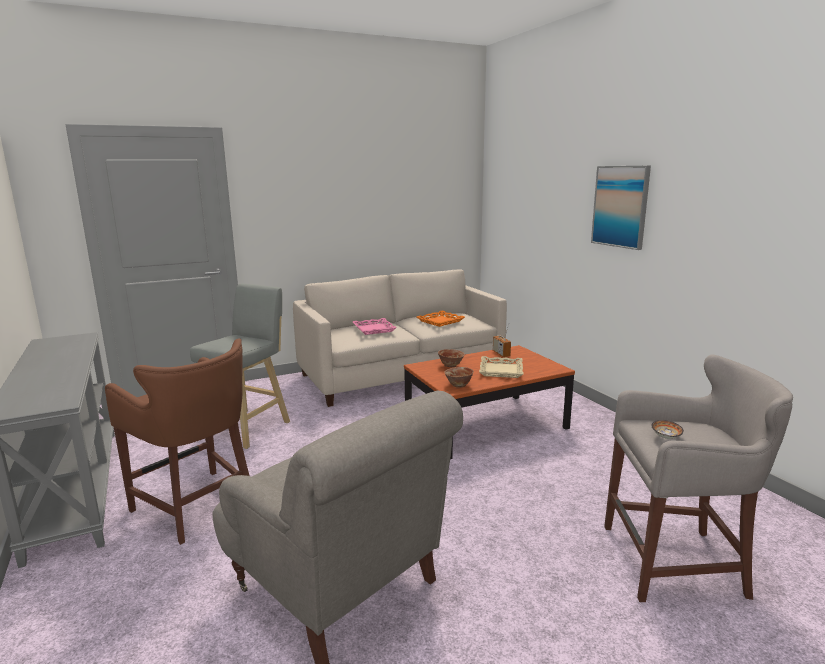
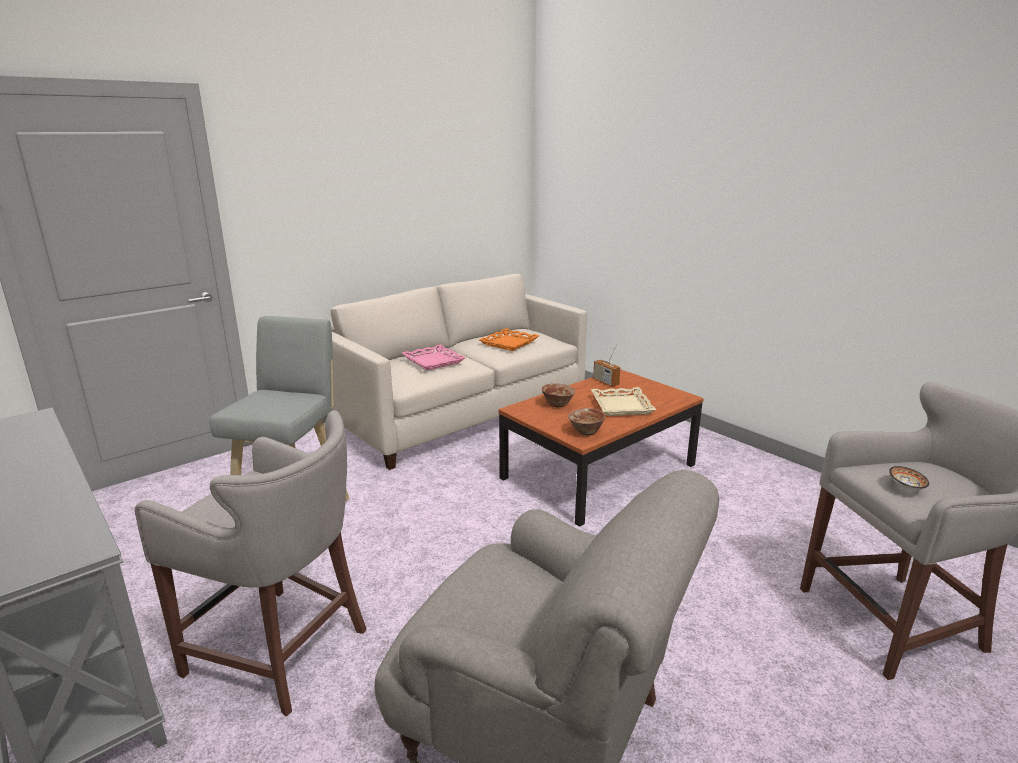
camera: 15 degrees left, 5 degrees up
brown stool [105,338,250,545] -> grey stool [135,410,367,717]
picture [591,166,651,250] -> none

